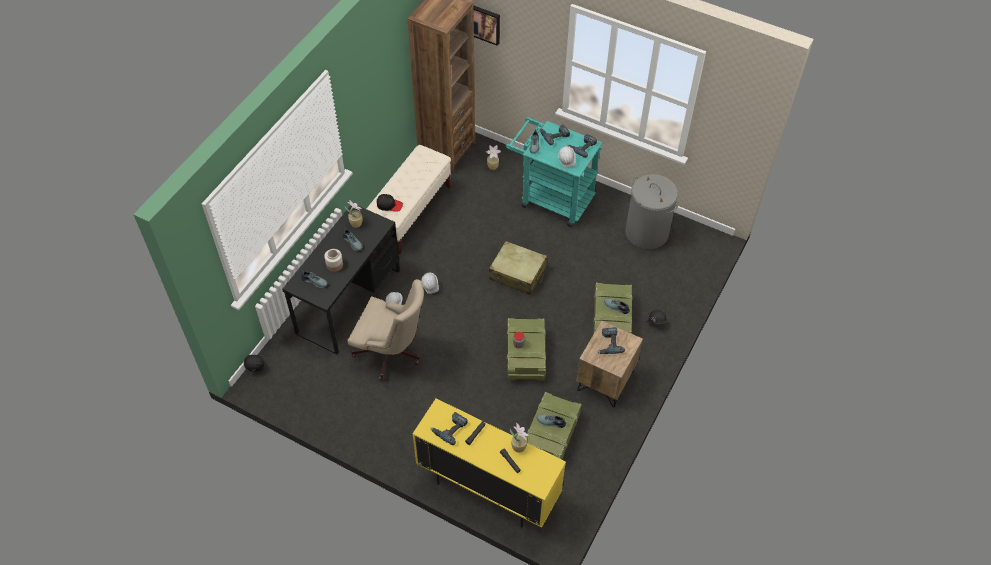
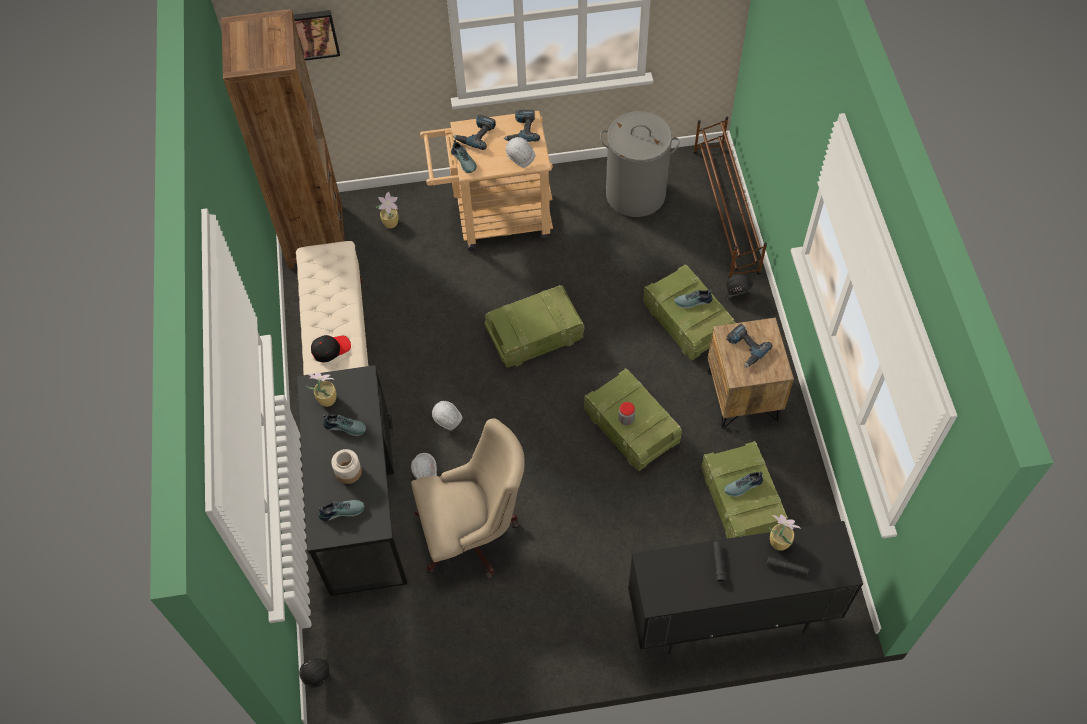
camera: 35 degrees left, 5 degrees up
yellow cabinet [413,398,566,528] -> black cabinet [628,521,863,655]
power drill [431,412,468,445] -> none
beige suitcase [489,241,547,295] -> crate [485,285,584,367]
turquoise cart [506,117,603,227] -> beige cart [420,111,553,251]
none -> brown shoe rack [693,117,767,278]

